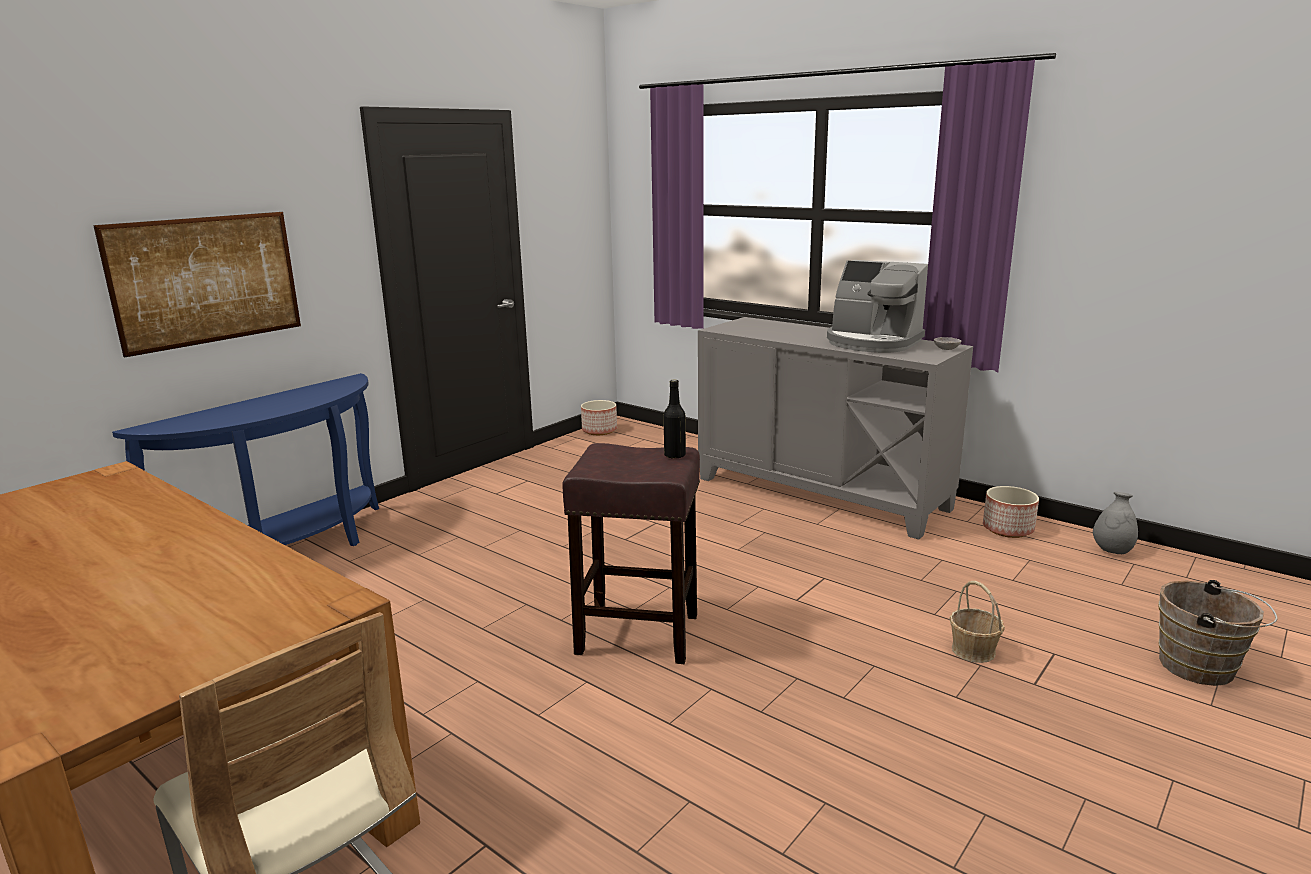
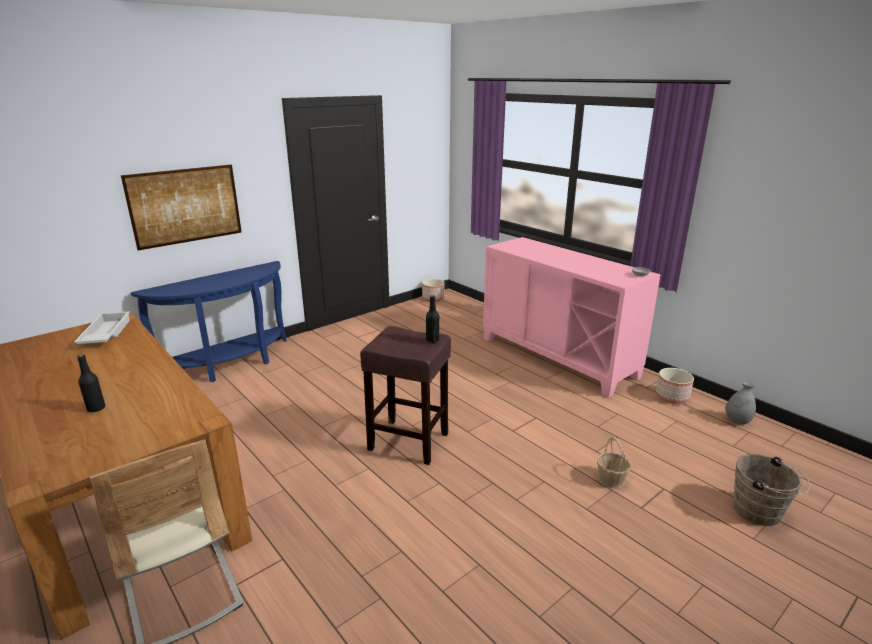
camera: 10 degrees right, 5 degrees up
grey cabinet [698,317,973,539] -> pink cabinet [483,237,661,398]
coffee machine [827,260,928,353] -> none
none -> white tray [74,311,130,344]
none -> black bottle [77,354,105,412]

